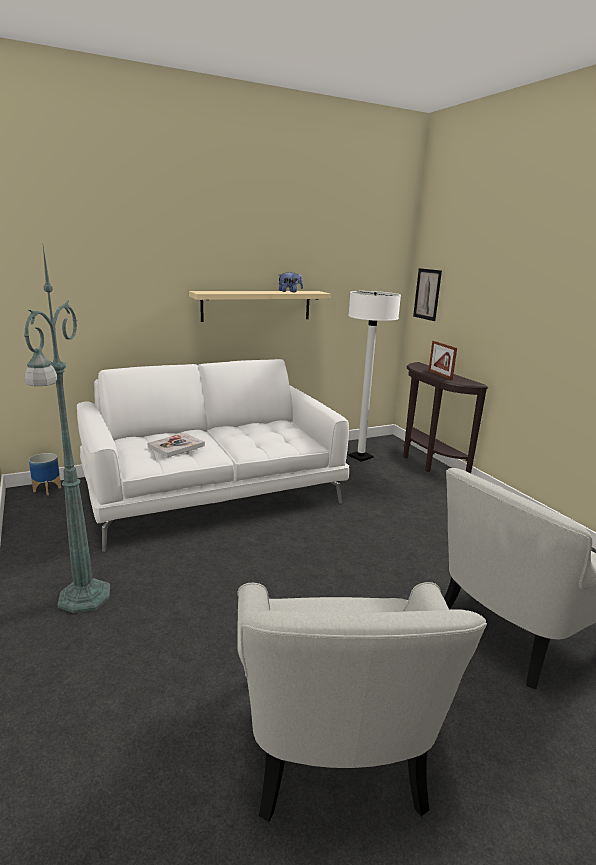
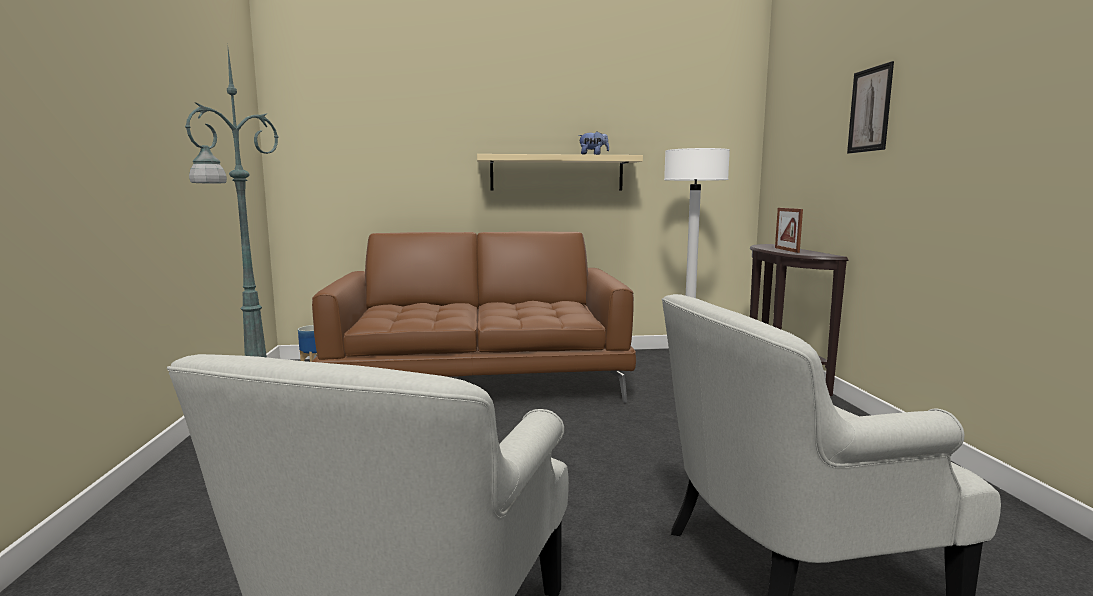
camera: 20 degrees right, 10 degrees down
white sofa [77,359,349,552] -> brown sofa [312,231,636,403]
book [147,433,205,457] -> none
picture [413,268,442,321] -> picture moved to [847,61,894,153]

